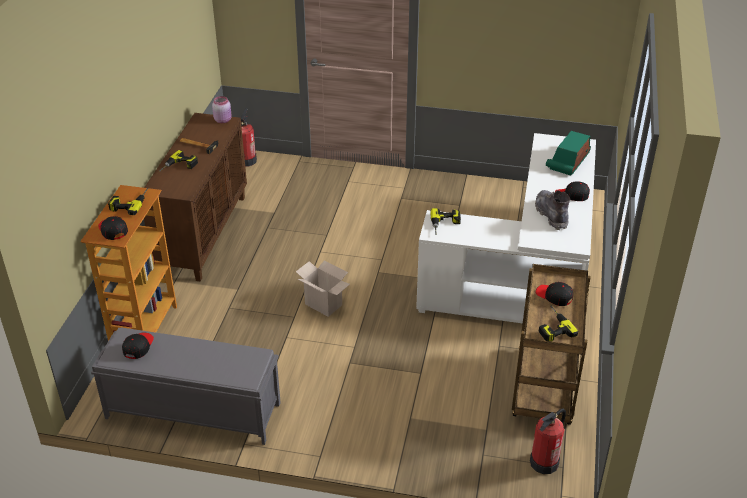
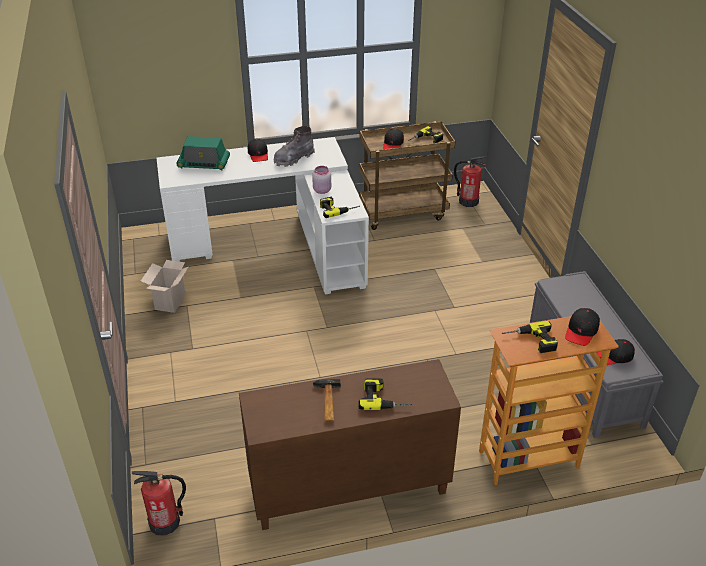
camera: 115 degrees left, 0 degrees up
pink jar [212,96,232,123] -> pink jar moved to [312,166,331,194]
cardboard box [296,261,350,317] -> cardboard box moved to [141,260,189,313]

